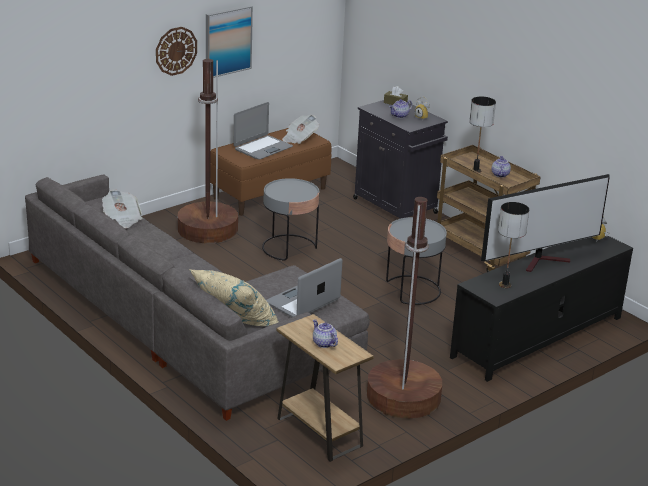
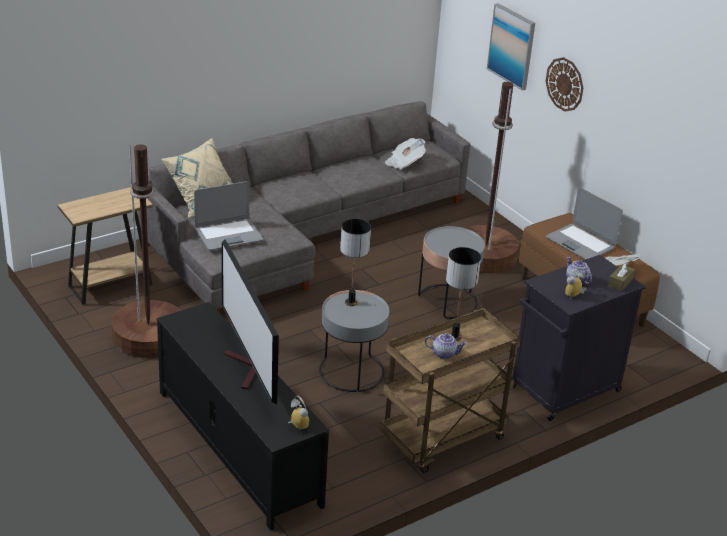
camera: 95 degrees right, 5 degrees up
picture [206,5,253,78] -> picture moved to [487,3,535,91]
laptop [266,258,342,317] -> laptop turned 105 degrees clockwise [194,181,263,250]
teapot [313,319,338,348] -> none
table lamp [498,202,529,288] -> table lamp moved to [340,219,371,306]

